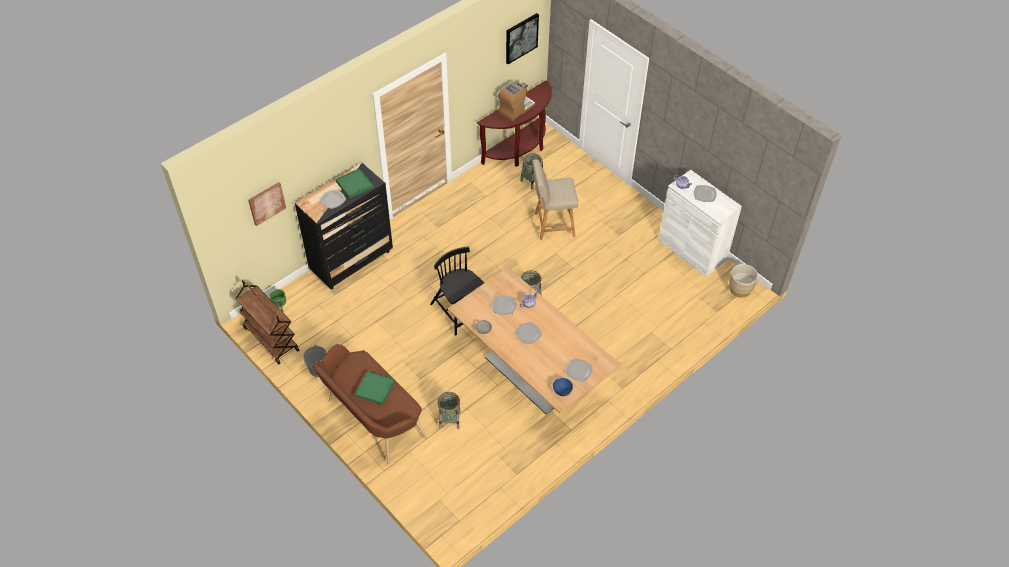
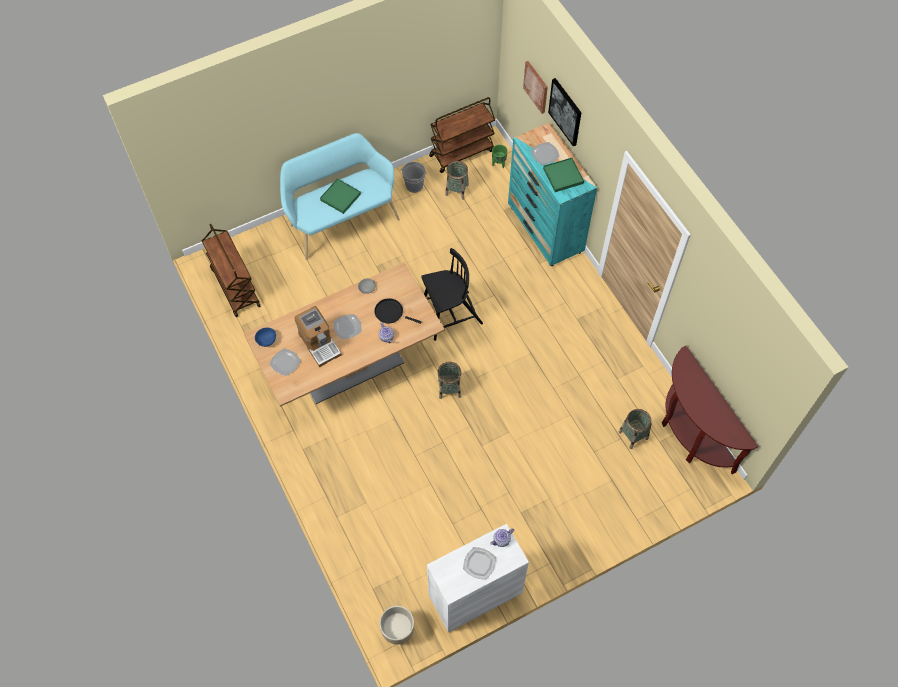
camera: 105 degrees right, 10 degrees up
black dresser [295,163,393,289] -> turquoise dresser [508,122,597,266]
brown bench [313,344,428,464] -> turquoise bench [280,133,400,260]
basket [438,392,461,429] -> basket moved to [445,161,469,200]
plate [492,295,516,315] -> black frying pan [374,298,422,324]
coffee machine [498,82,535,121] -> coffee machine moved to [295,306,342,367]
picture [506,13,539,64] -> picture moved to [548,78,581,146]
beige chair [533,159,578,240] -> none
none -> brown cart [202,224,261,317]

